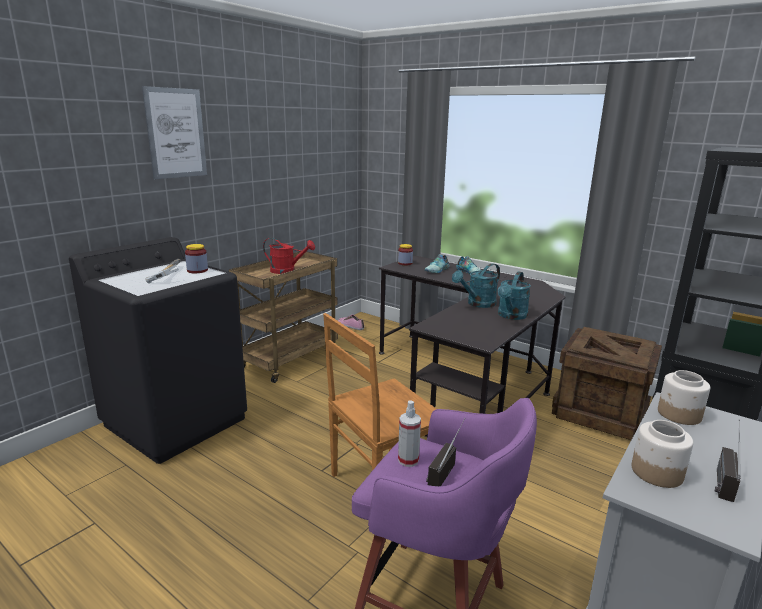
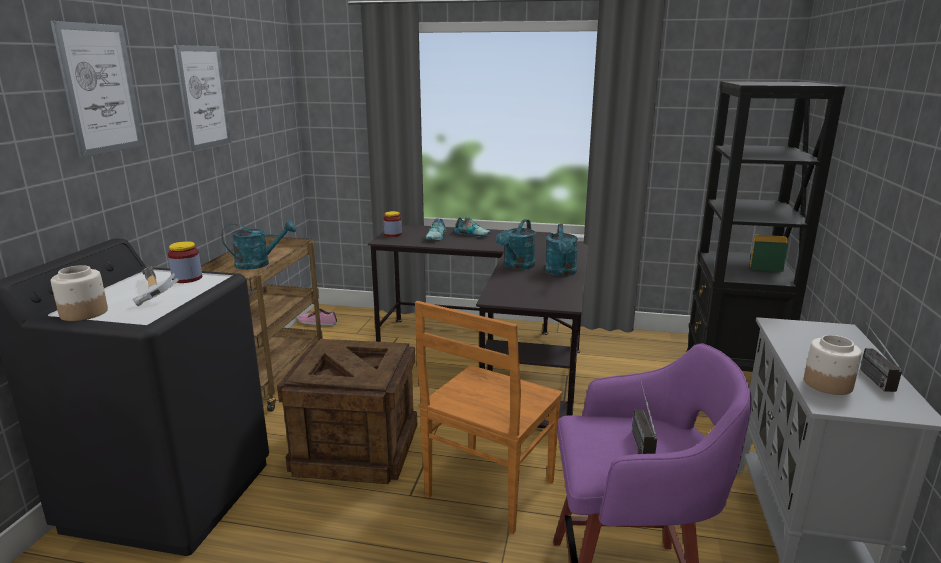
camera: 25 degrees left, 0 degrees up
red watering can [263,238,315,274] -> turquoise watering can [222,220,296,270]
spray bottle [398,400,421,467] -> none
crate [552,327,662,440] -> crate moved to [277,339,417,484]
jar [658,370,710,425] -> jar moved to [51,265,108,321]
none -> picture [174,45,232,151]

